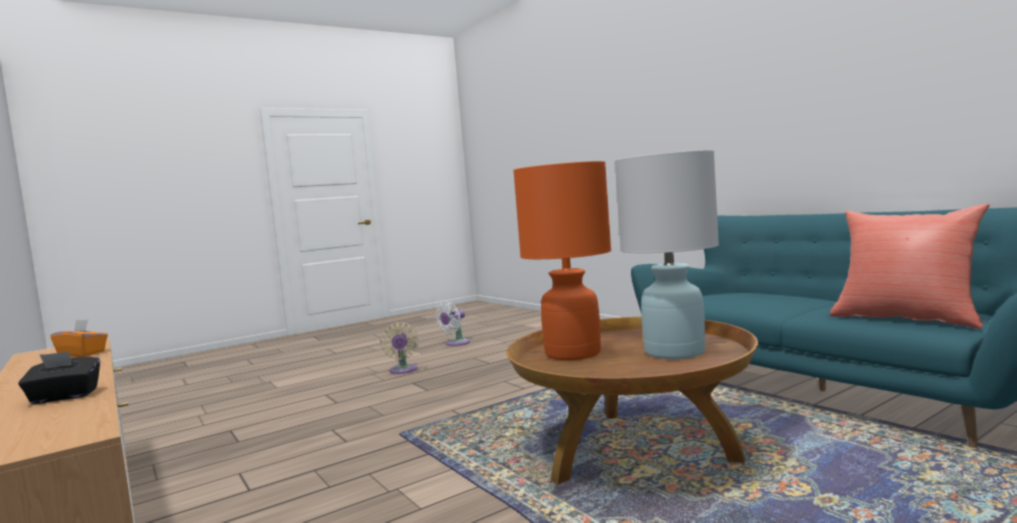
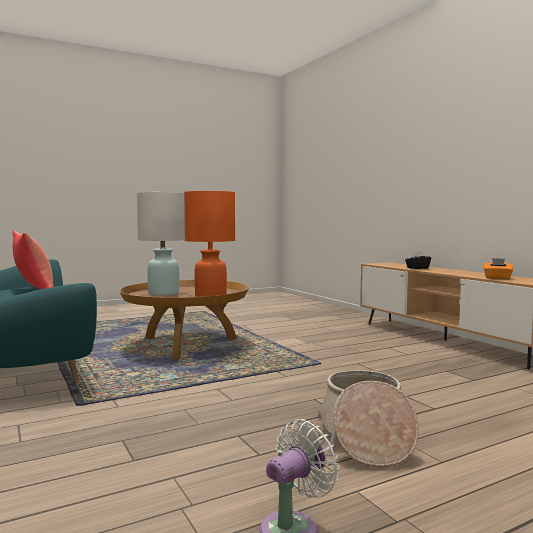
camera: 175 degrees left, 0 degrees up
beige fan [380,322,419,374] -> basket [317,370,419,468]

